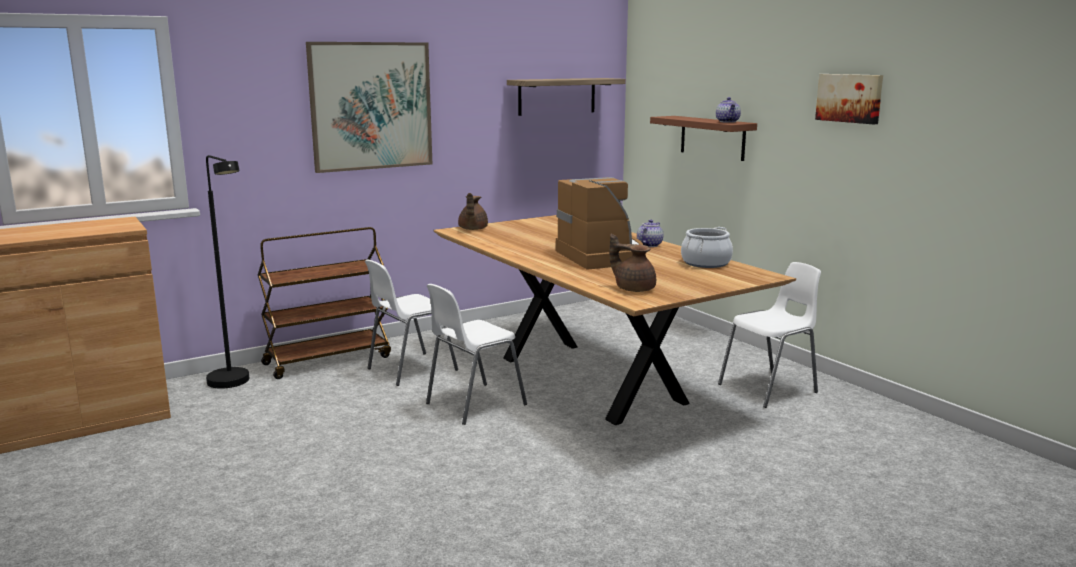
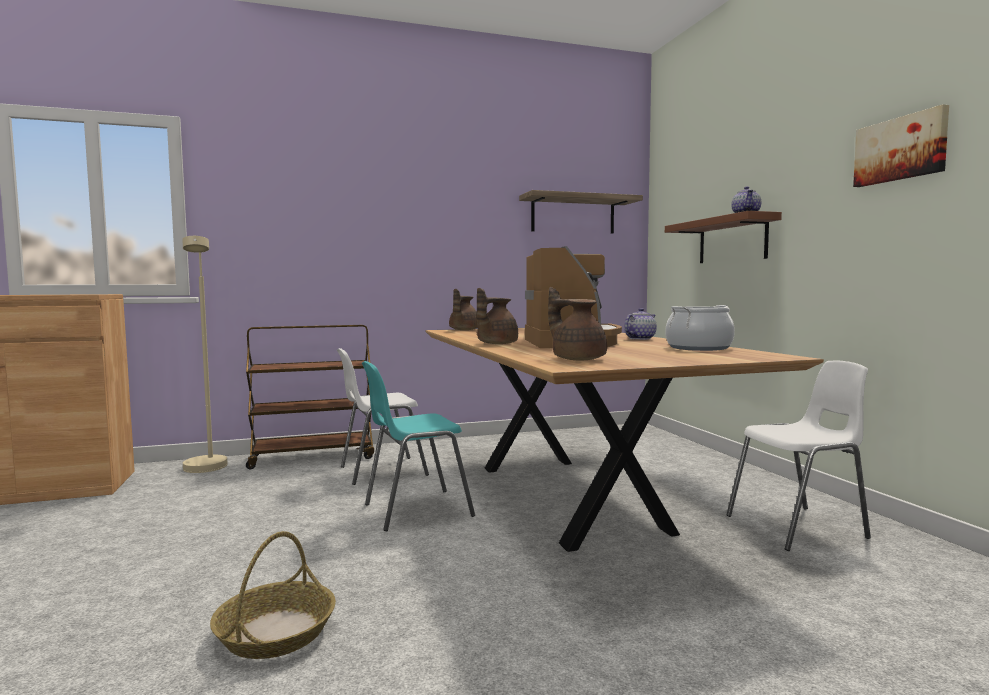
camera: 15 degrees right, 10 degrees down
black floor lamp [206,155,249,389] -> beige floor lamp [183,236,227,473]
picture [306,42,432,173] -> none
white chair [426,284,527,425] -> turquoise chair [362,361,475,531]
none -> basket [210,531,336,659]
none -> brown teapot [476,288,518,344]

